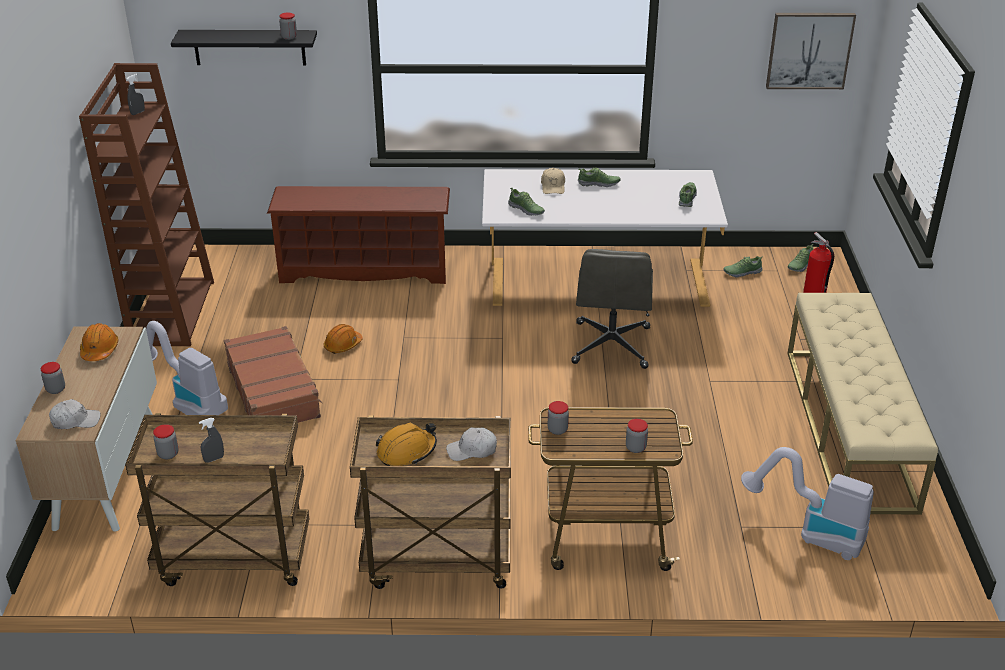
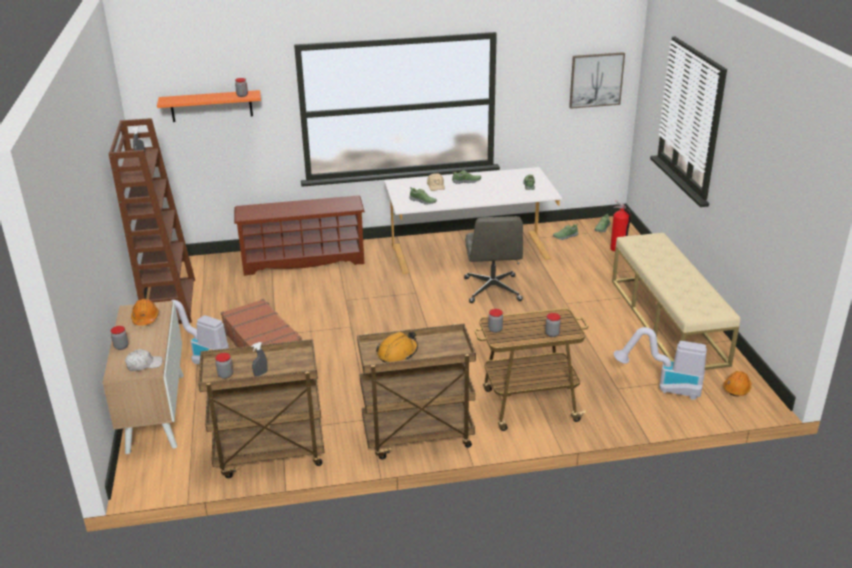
camera: 10 degrees left, 5 degrees down
black shelf [171,30,317,65] -> orange shelf [157,90,261,122]
orange hard hat [324,324,363,354] -> orange hard hat moved to [723,371,751,397]
white cap [446,427,497,461] -> none

